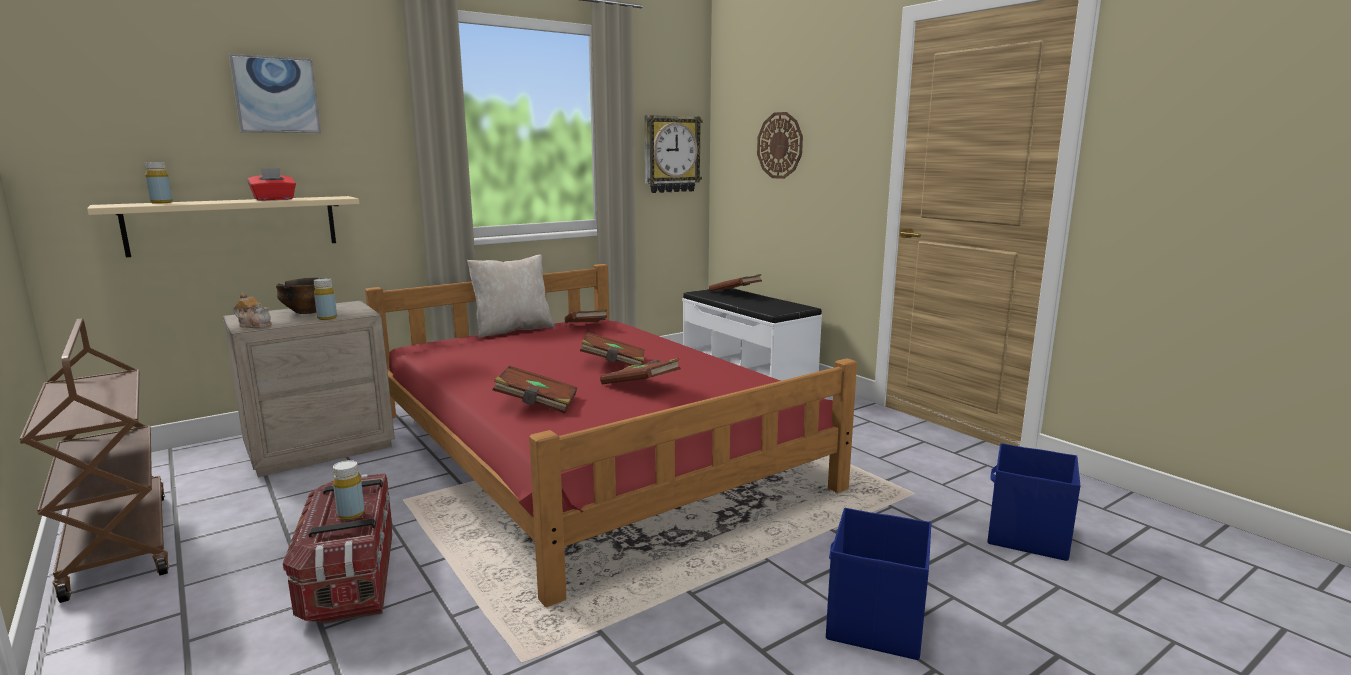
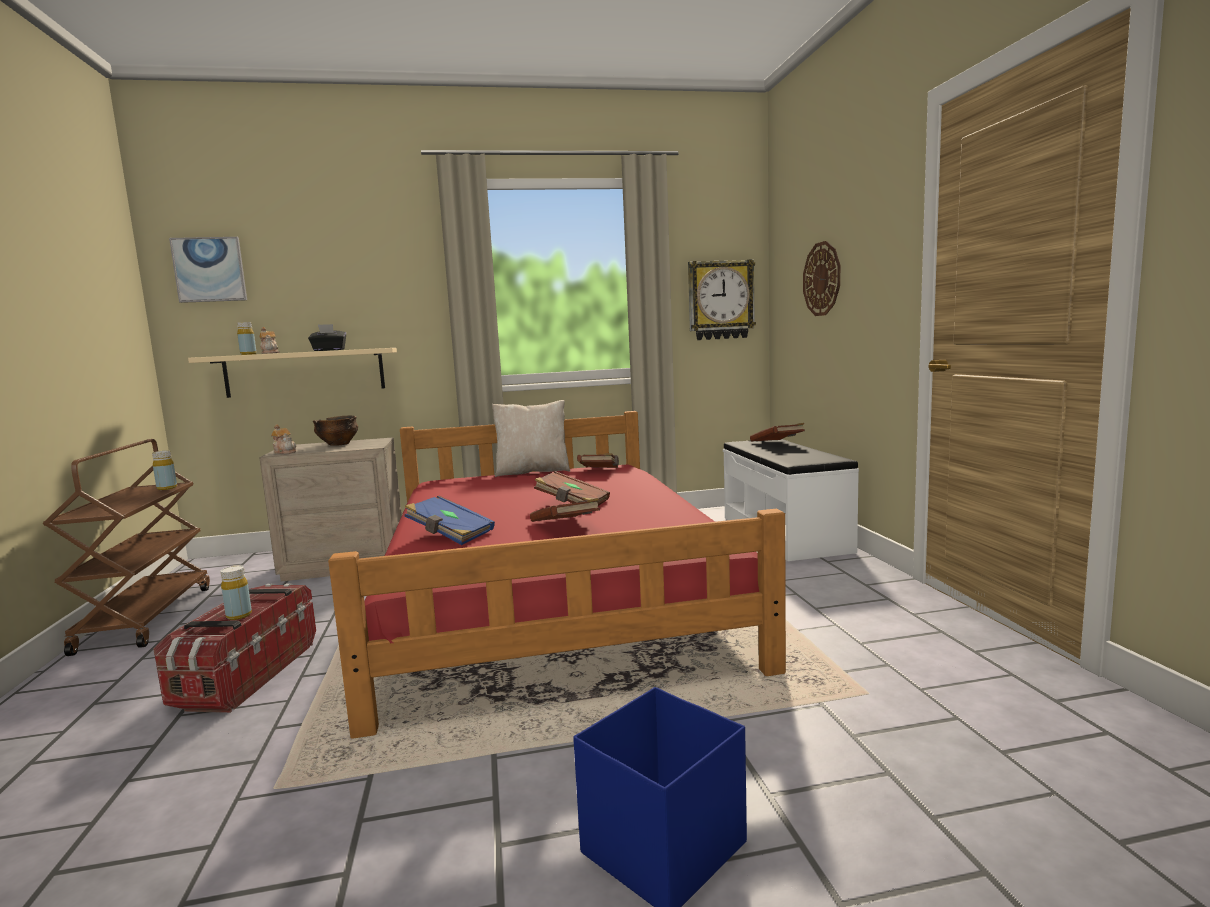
camera: 25 degrees right, 5 degrees down
picture [229,54,321,133] -> picture moved to [169,237,247,303]
red tissue box [247,168,296,200] -> black tissue box [308,324,346,351]
yellow bottle [314,278,337,320] -> yellow bottle moved to [152,450,177,490]
brown book [493,366,577,414] -> blue book [405,496,495,545]
blue storage box [988,443,1080,561] -> none
none -> teapot [260,327,280,354]

